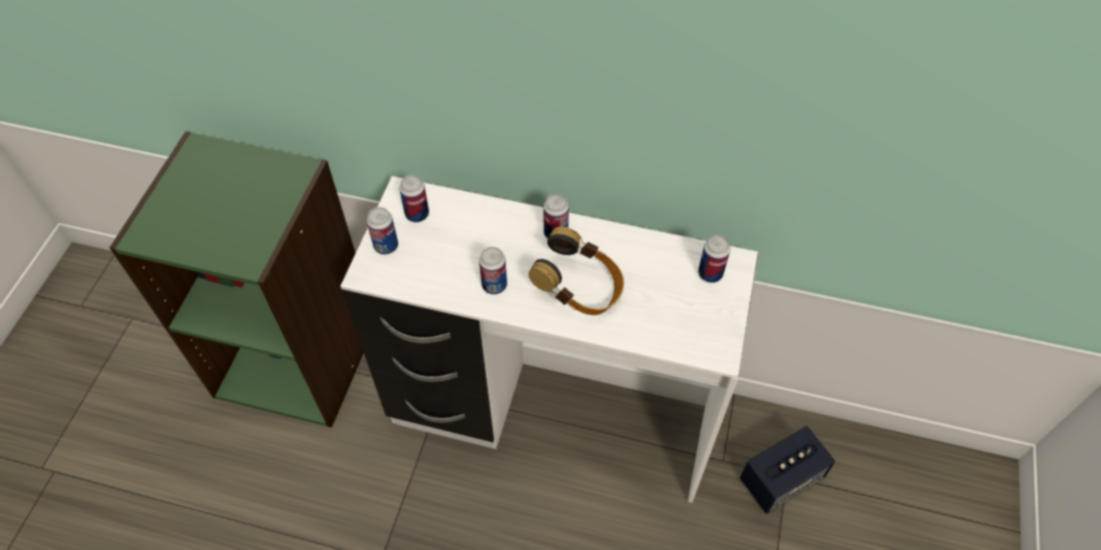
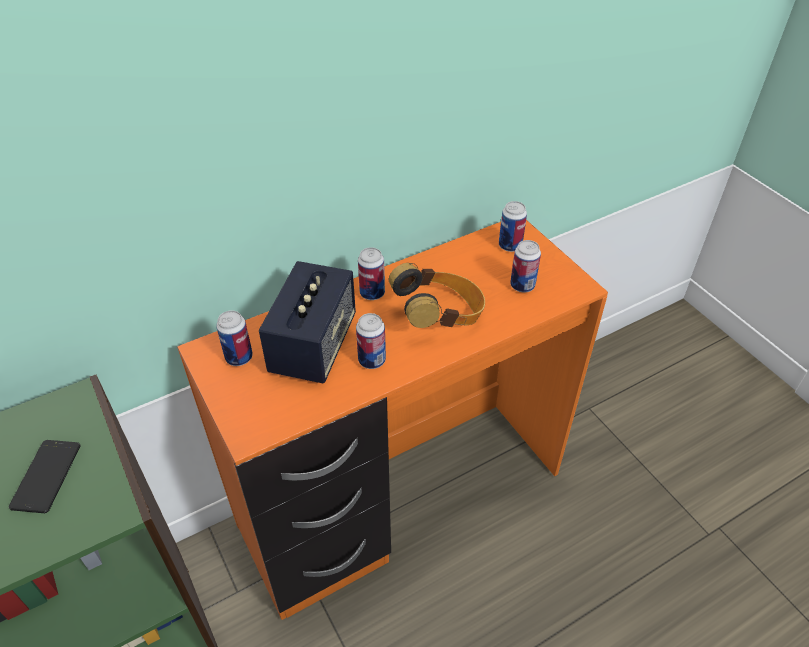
camera: 45 degrees left, 10 degrees down
white desk [341,176,759,503] -> orange desk [177,220,608,620]
can [367,207,398,255] -> can moved to [510,240,541,292]
speaker [740,426,835,514] -> speaker moved to [259,261,356,383]
none -> phone [9,440,81,513]

